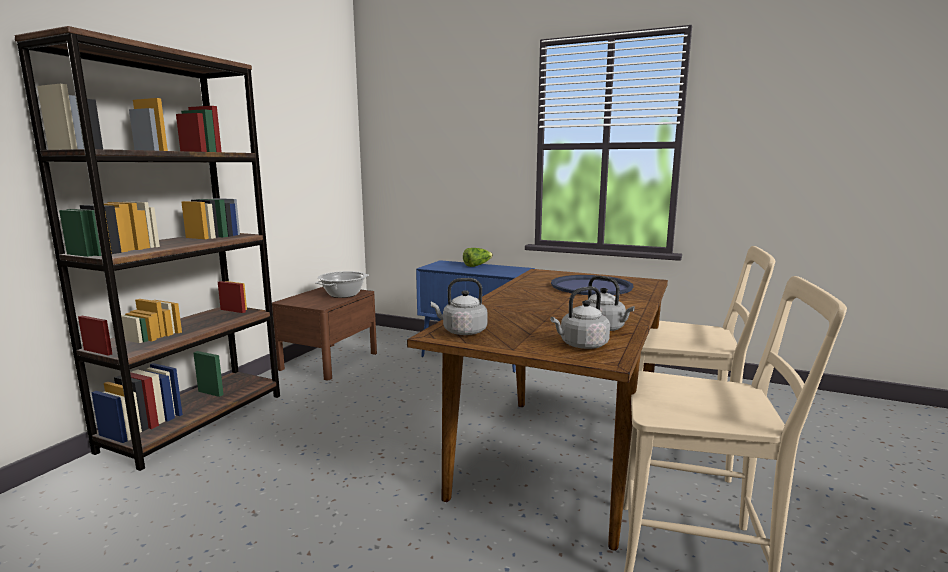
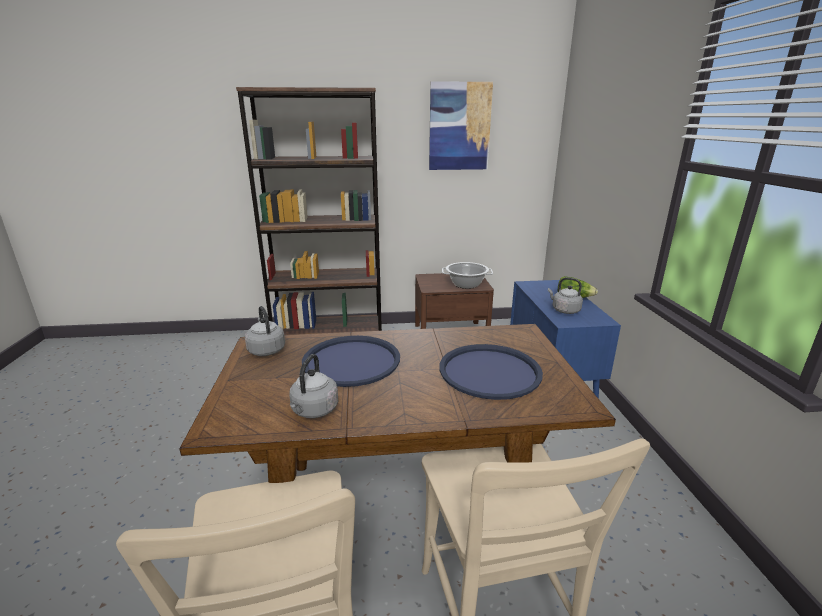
camera: 60 degrees right, 10 degrees up
grey kettle [550,287,610,349] -> grey kettle moved to [548,277,583,314]
none -> blue tray [302,336,400,387]
none -> picture [429,81,493,170]

